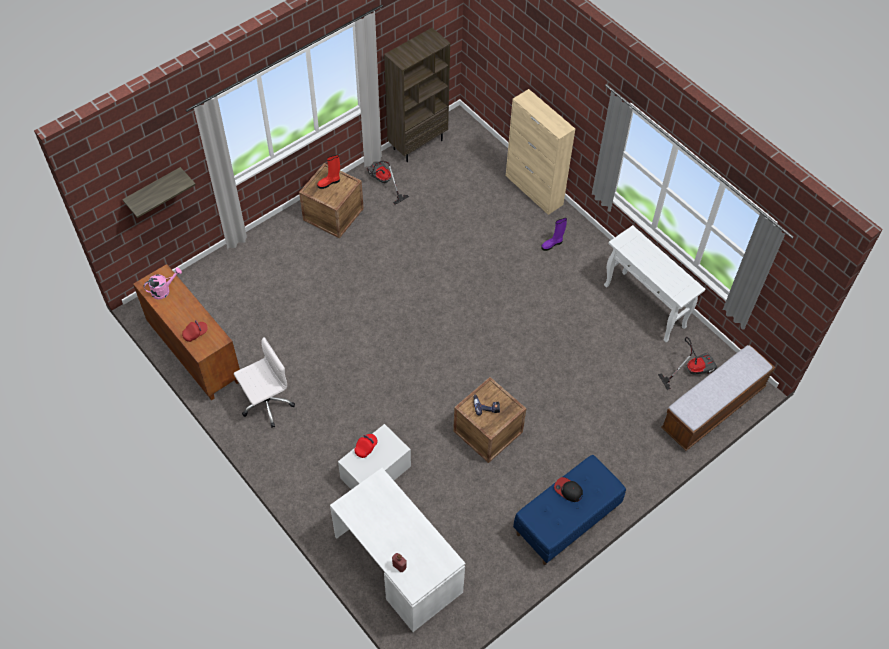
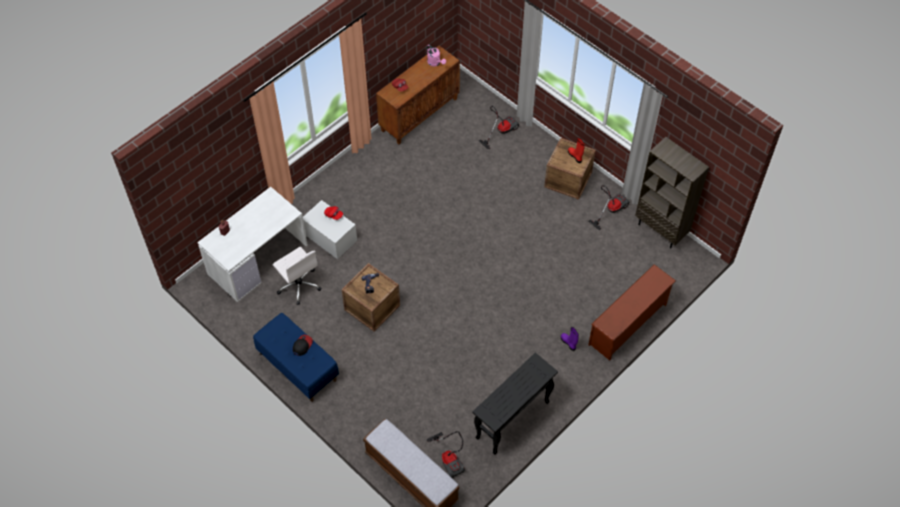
camera: 85 degrees right, 0 degrees up
shelf [122,167,196,218] -> none
white office chair [234,337,295,427] -> white office chair moved to [273,246,322,305]
beige cabinet [506,89,575,215] -> brown shoe rack [588,264,676,360]
white console table [604,225,706,342] -> black console table [472,353,558,455]
none -> vacuum cleaner [479,106,520,150]

